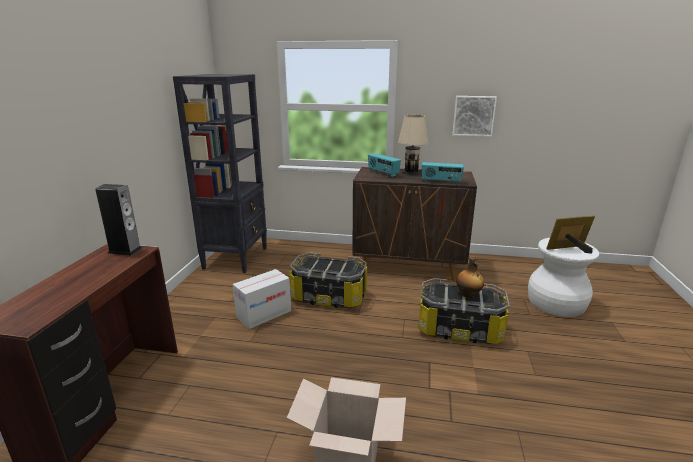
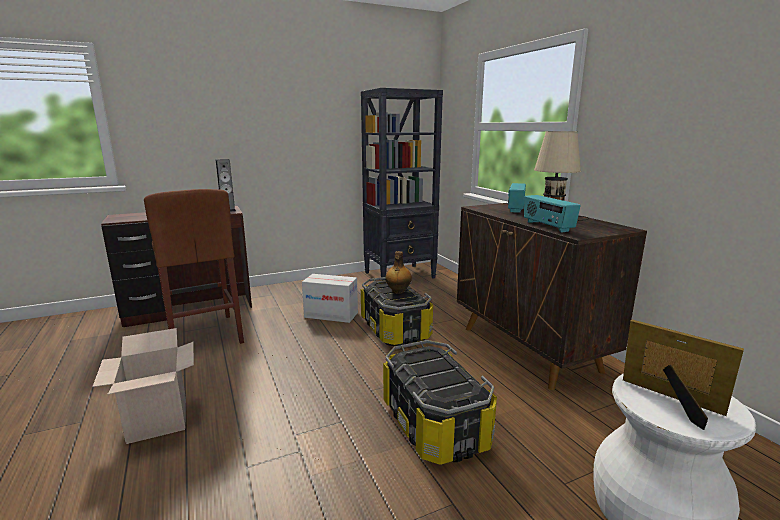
camera: 55 degrees right, 5 degrees down
picture [452,96,497,137] -> none
bottle [456,256,484,298] -> bottle moved to [385,251,412,294]
none -> brown stool [144,189,244,344]

